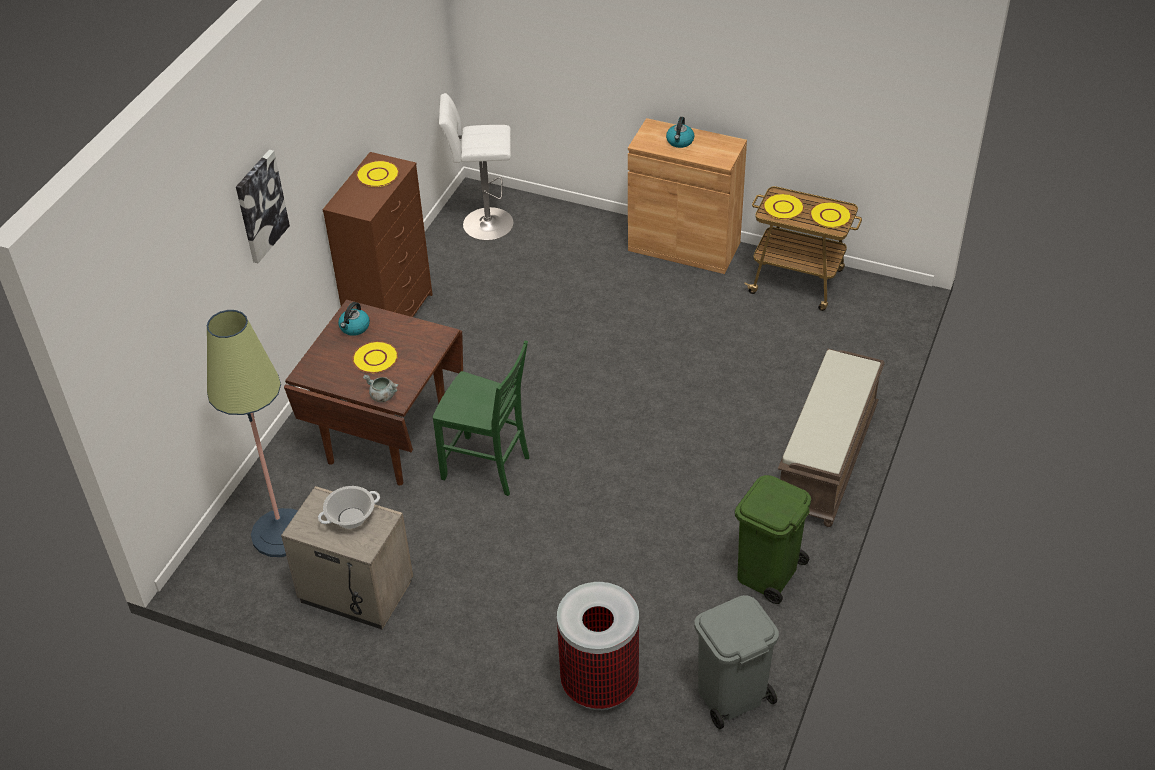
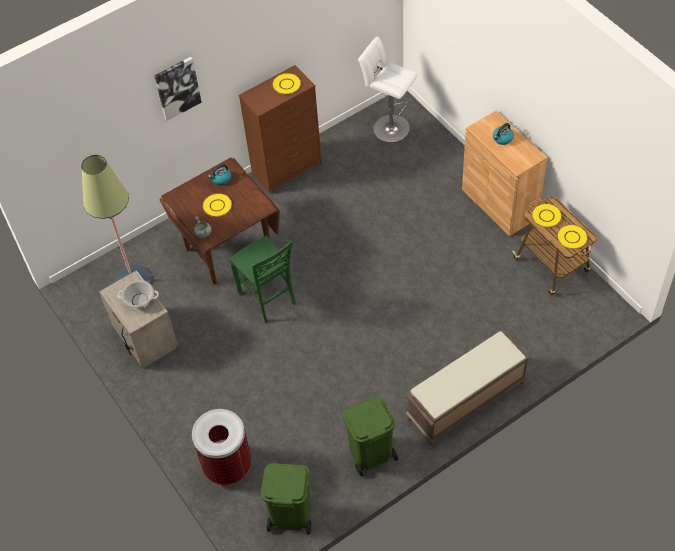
camera: 35 degrees right, 10 degrees up
grey trash can [694,595,779,729] -> green trash can [261,463,311,535]

